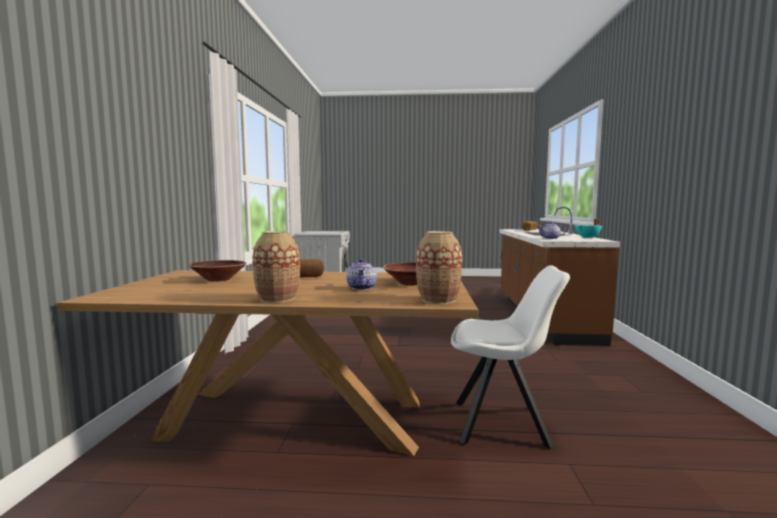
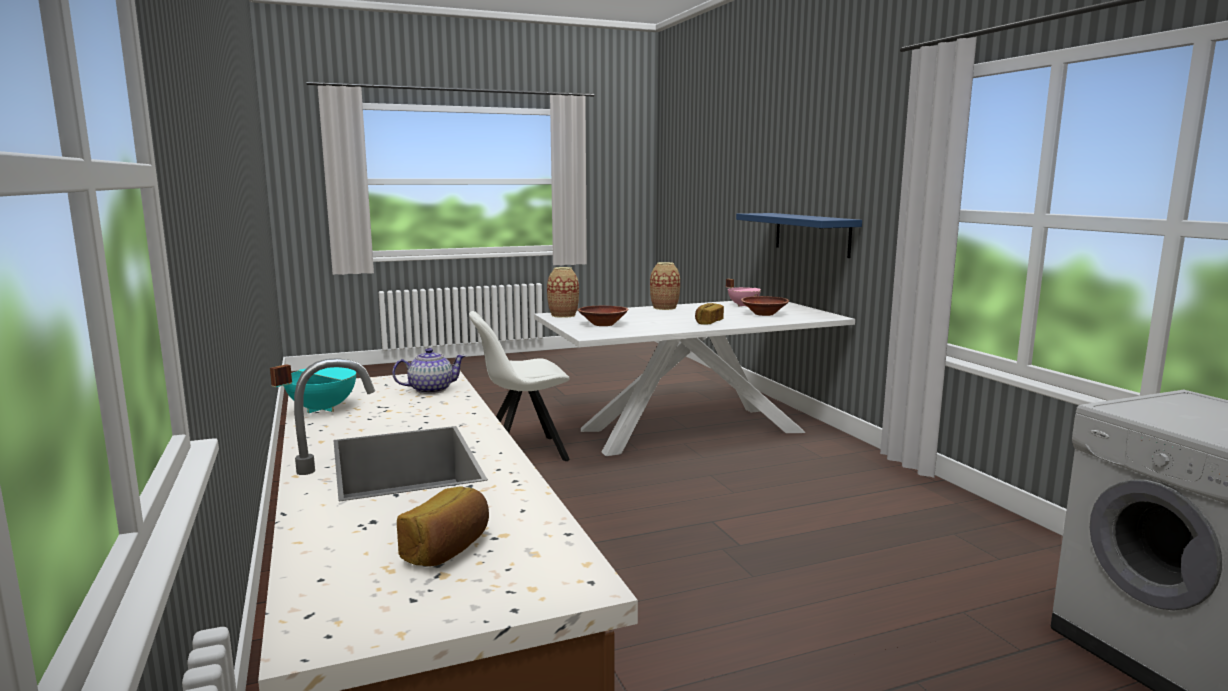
camera: 155 degrees right, 5 degrees up
brown dining table [57,270,478,456] -> white dining table [534,301,855,456]
teapot [346,259,377,290] -> none
none -> pink cooking pot [726,279,761,307]
none -> blue shelf [736,213,862,258]

